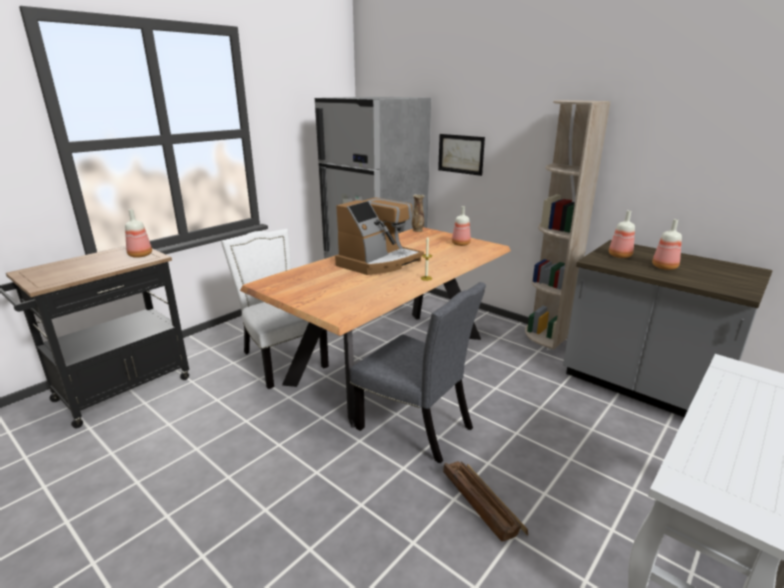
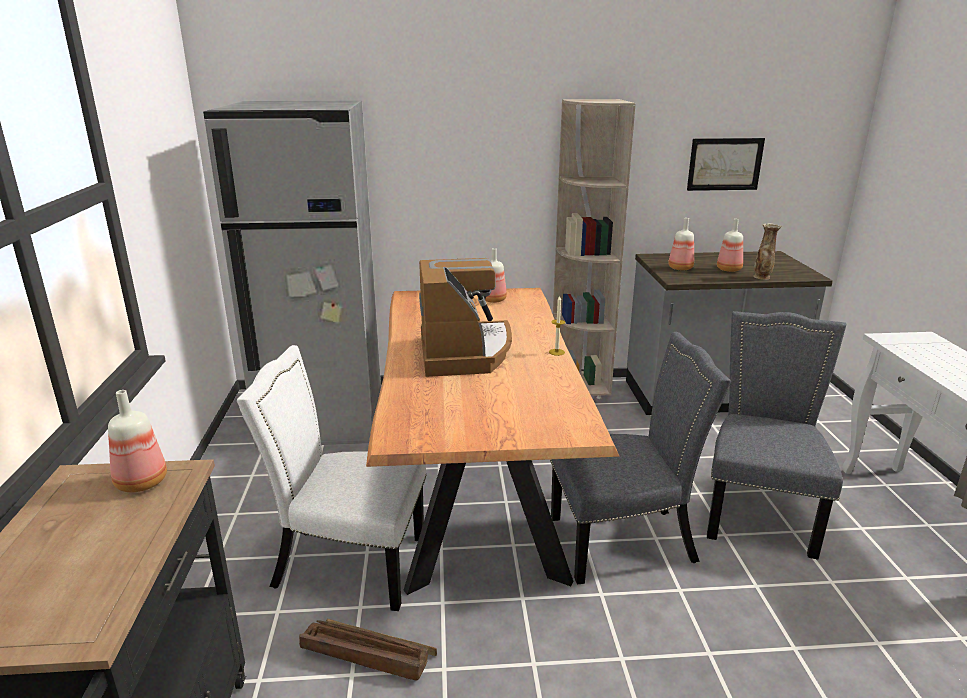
camera: 45 degrees left, 0 degrees up
vase [412,194,424,232] -> vase moved to [753,223,782,280]
picture [438,134,485,176] -> picture moved to [687,138,765,191]
crate [443,461,528,542] -> crate moved to [299,619,437,681]
none -> grey chair [707,311,846,560]

